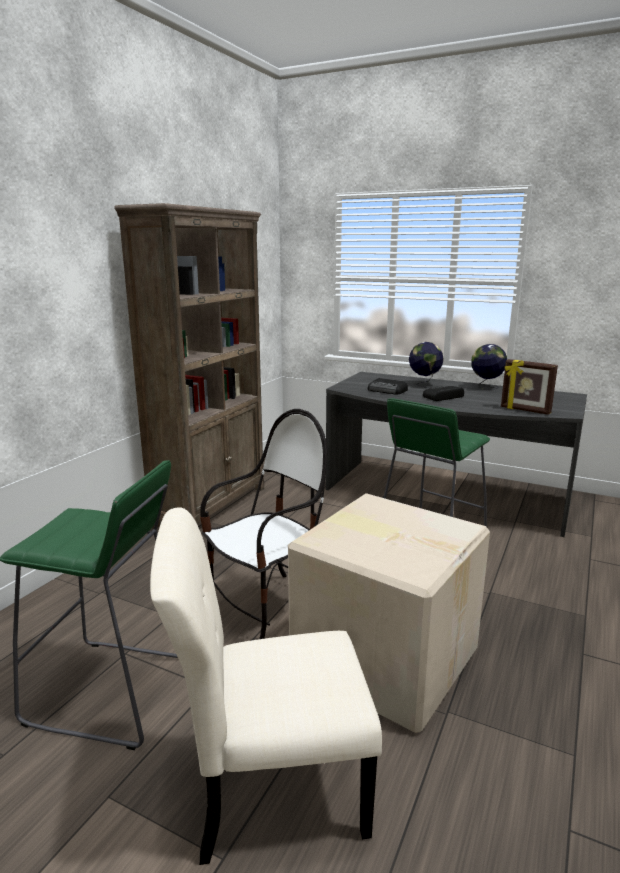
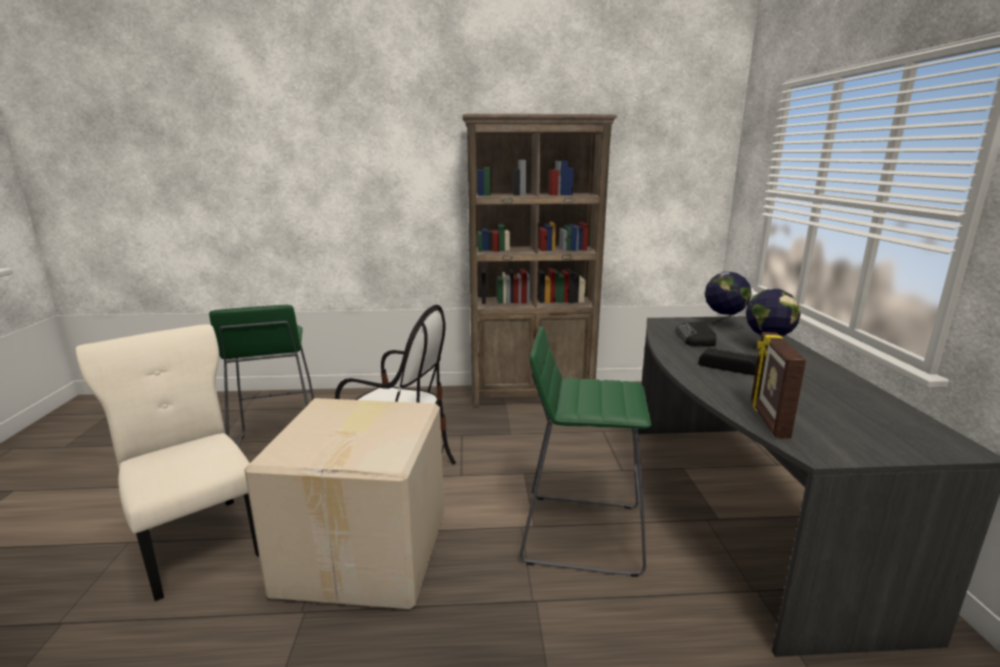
camera: 60 degrees right, 0 degrees up
globe [472,344,507,390] -> globe moved to [705,272,752,329]

